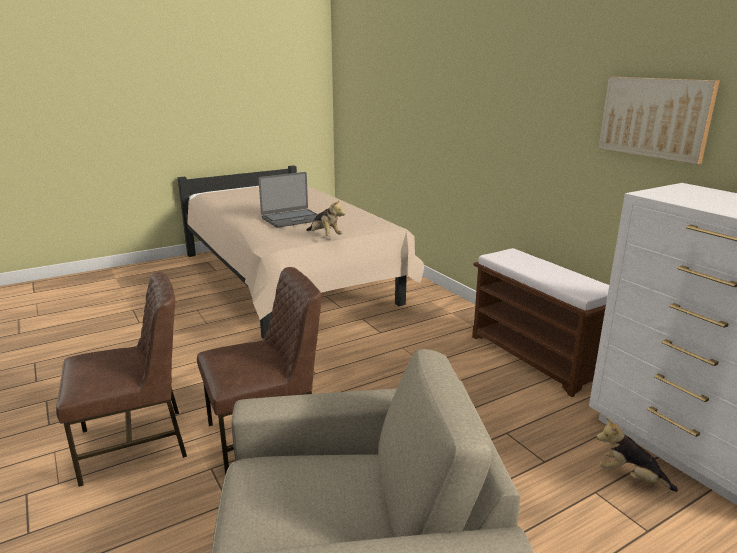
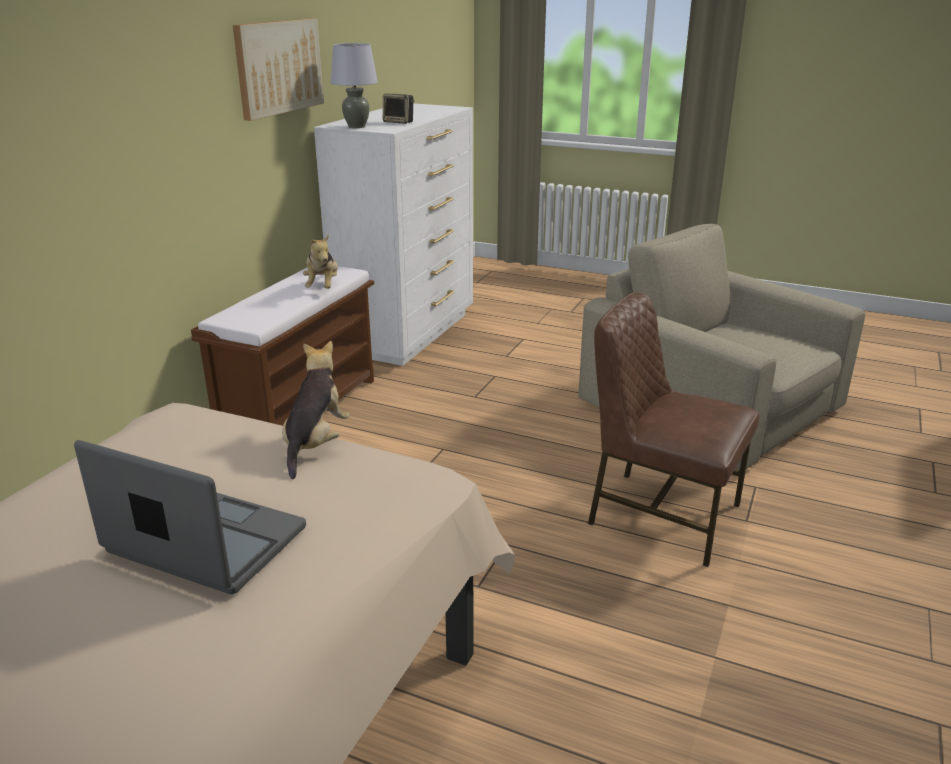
camera: 125 degrees left, 5 degrees up
brown chair [56,272,187,487] -> none
plush toy [596,418,678,492] -> plush toy moved to [303,234,338,289]
none -> grey table lamp [330,43,378,128]
none -> speaker [383,93,414,124]

